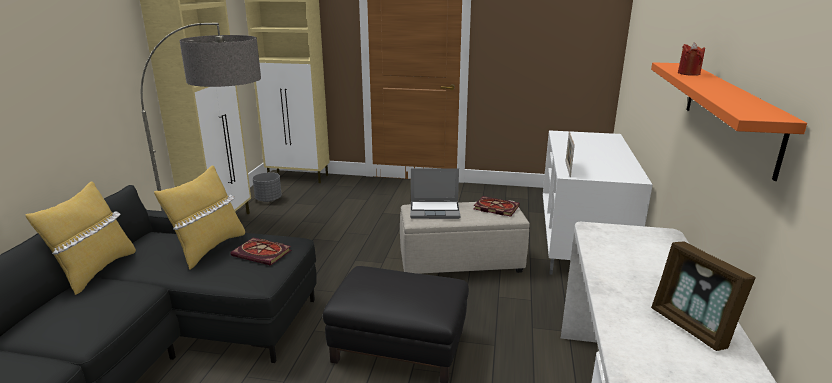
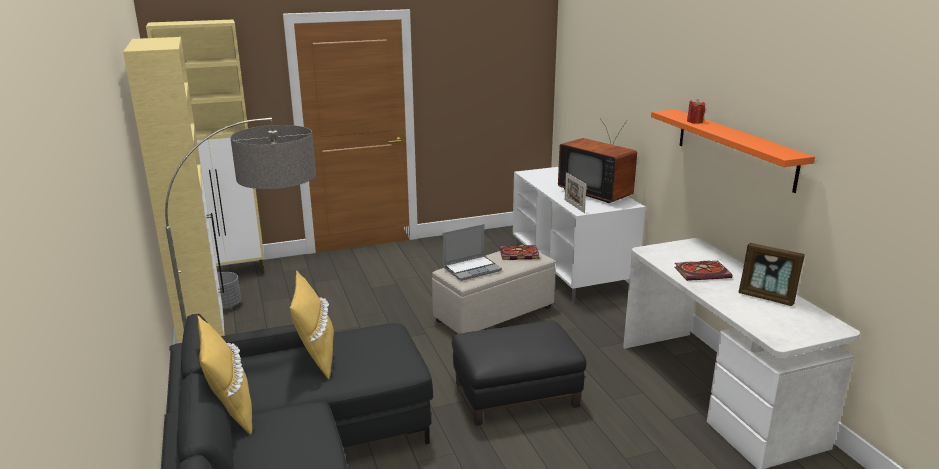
camera: 30 degrees left, 0 degrees up
book [230,238,291,266] -> book moved to [674,261,732,281]
none -> television [558,119,637,203]

